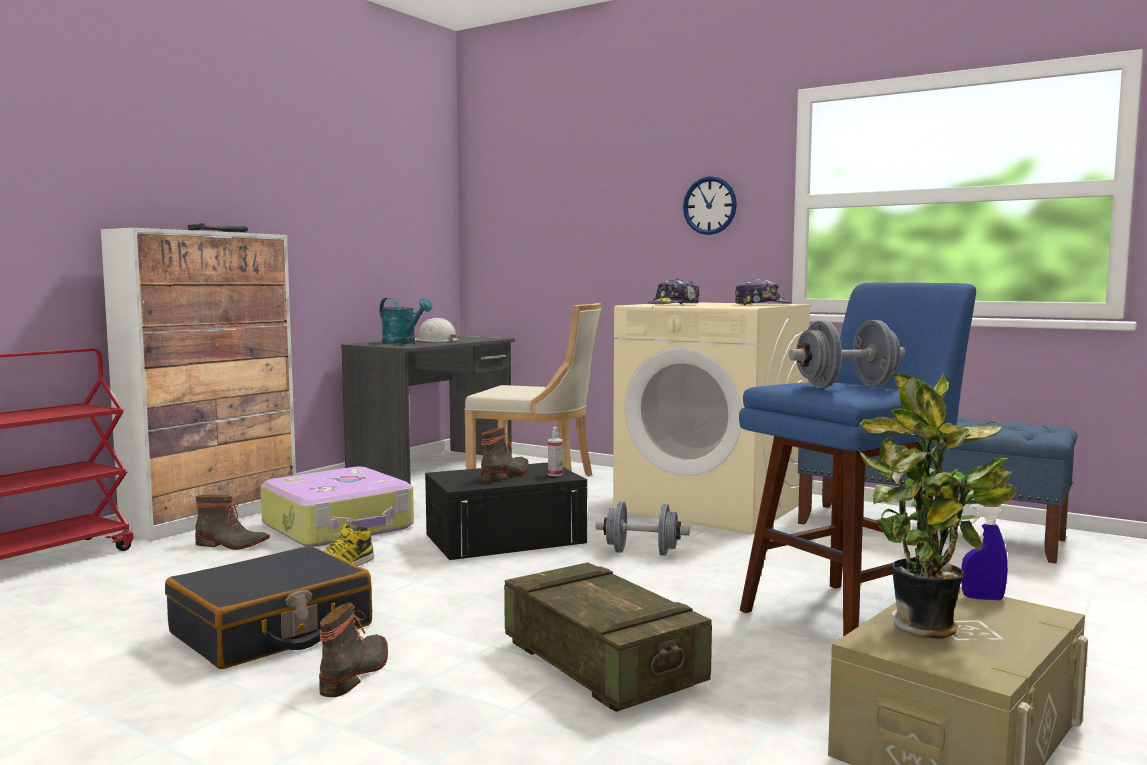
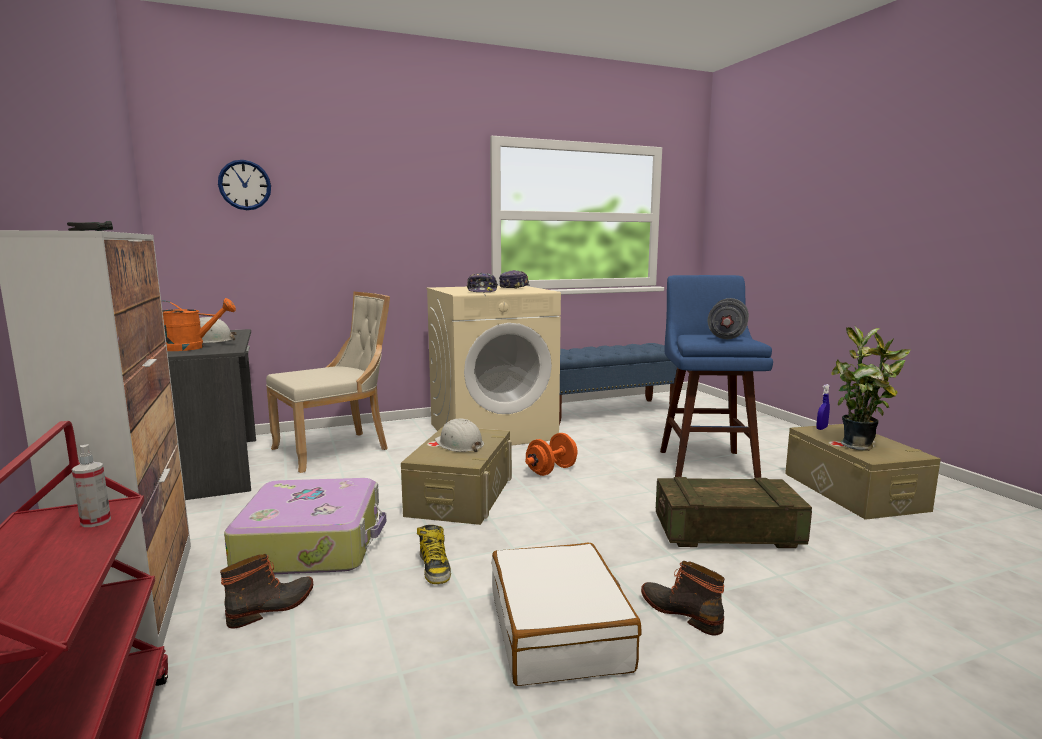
camera: 55 degrees left, 5 degrees up
black suitcase [165,546,372,669] -> white suitcase [492,543,642,686]
turquoise watering can [380,298,432,344] -> orange watering can [161,298,236,351]
black storage box [425,462,587,560] -> beige storage box [401,427,512,525]
boot [481,428,529,483] -> white hard hat [435,418,484,452]
spray bottle [548,427,563,476] -> spray bottle moved to [72,444,111,527]
grey dumbbell [596,501,690,556] -> orange dumbbell [525,433,578,476]
wall clock [683,176,737,235] -> wall clock moved to [218,160,271,210]

